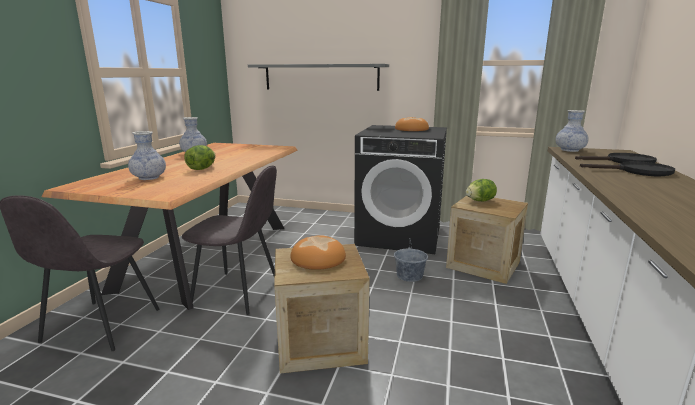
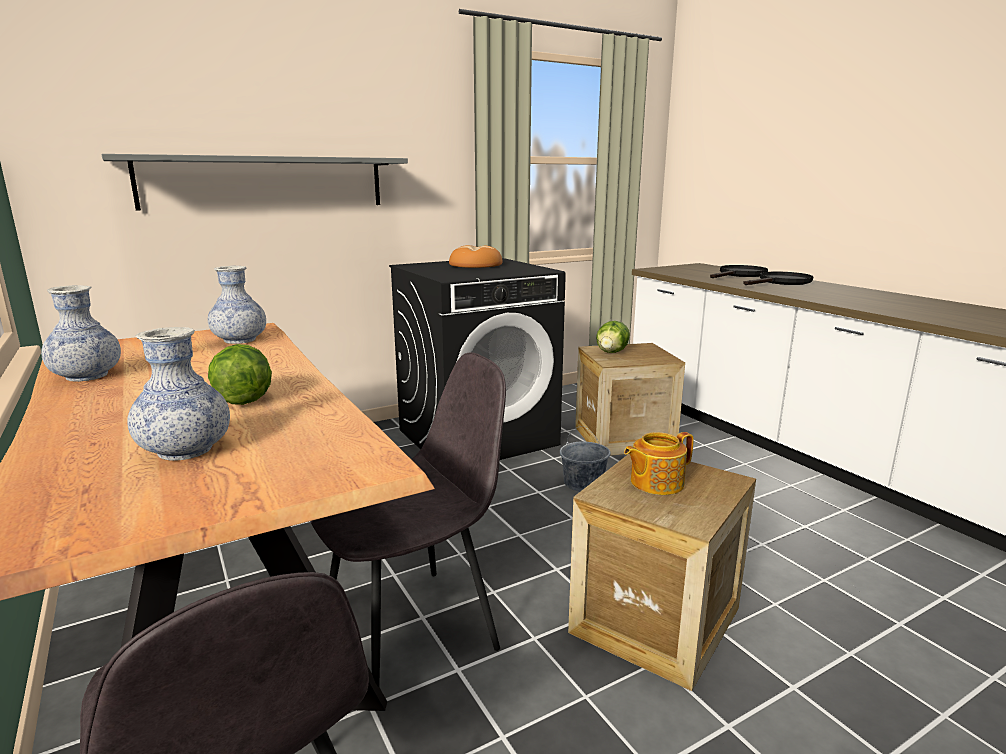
camera: 45 degrees left, 0 degrees up
bread [291,235,346,270] -> teapot [624,432,694,495]
vase [556,110,589,152] -> vase moved to [208,266,266,344]

